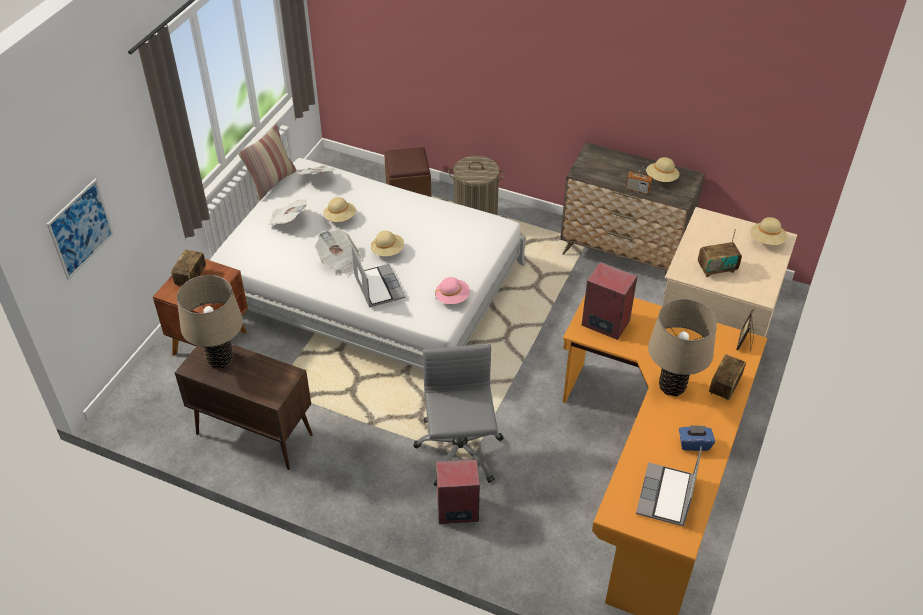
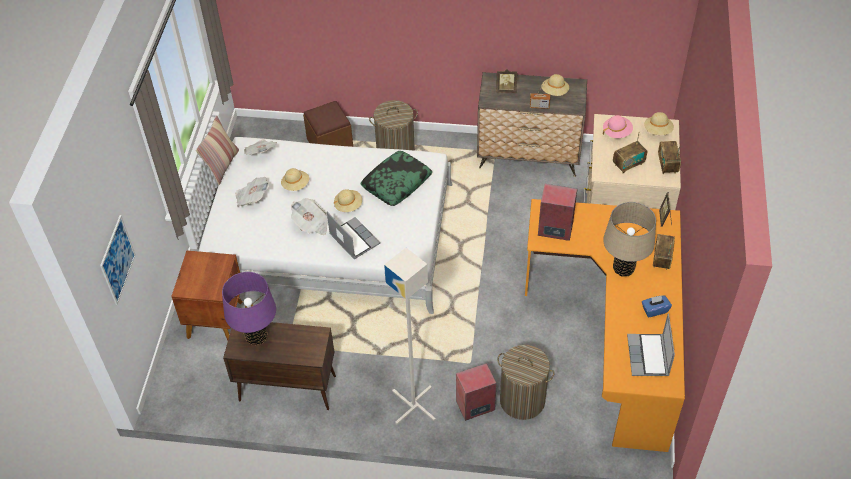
camera: 15 degrees left, 5 degrees up
radio [171,249,206,287] -> radio moved to [658,141,681,174]
beige table lamp [177,275,243,369] -> purple table lamp [222,272,276,346]
grey office chair [413,344,504,486] -> none
pink hat [435,277,470,304] -> pink hat moved to [603,115,633,138]
none -> pillow [360,151,432,206]
none -> grey floor lamp [384,248,436,424]
none -> picture frame [496,69,517,93]
none -> laundry basket [497,345,555,420]

